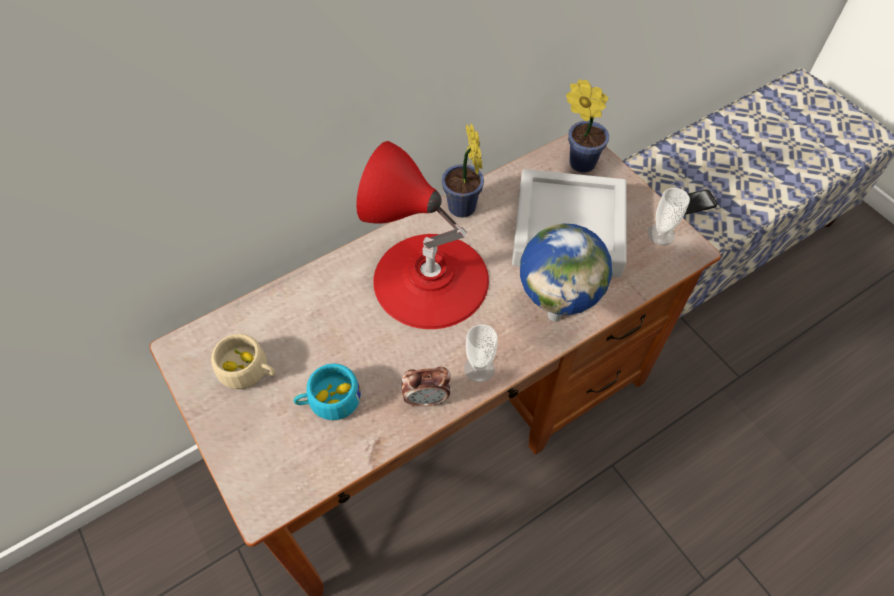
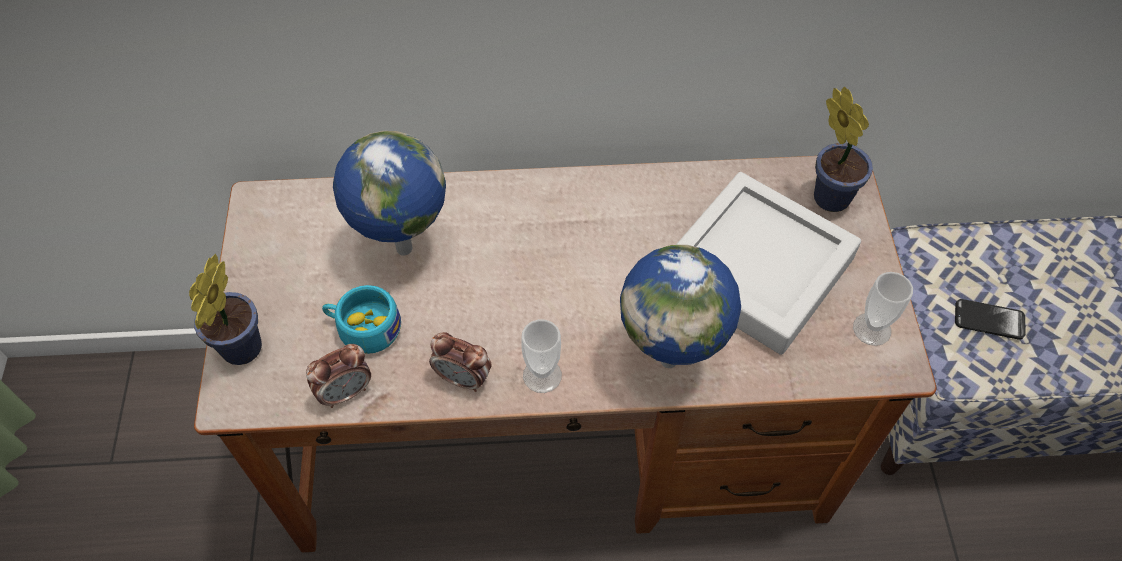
camera: 30 degrees right, 0 degrees up
beige cup [211,334,275,389] -> none
red table lamp [356,141,489,329] -> none
potted plant [441,123,484,218] -> potted plant moved to [189,254,262,365]
none -> alarm clock [306,344,371,408]
none -> globe [333,131,446,256]

